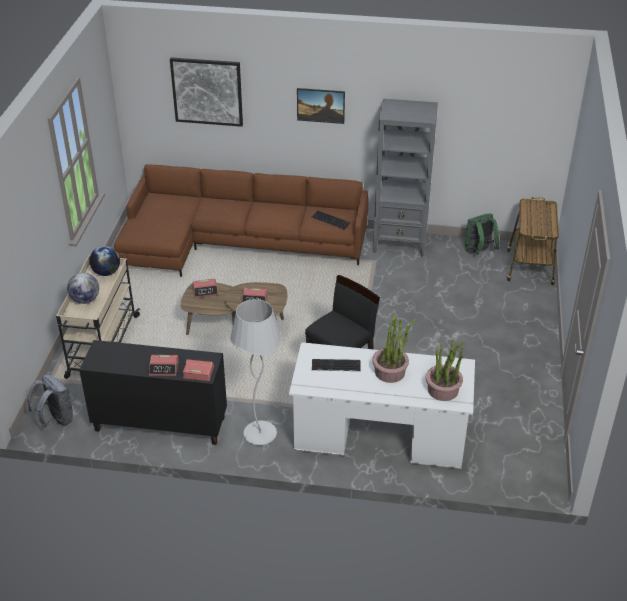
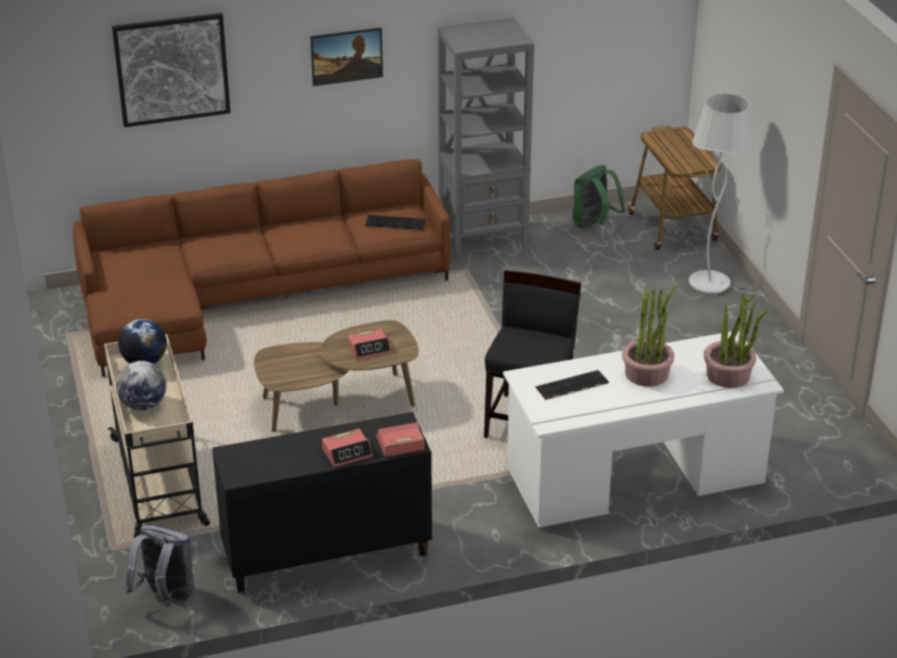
camera: 25 degrees left, 5 degrees down
alarm clock [193,279,218,298] -> none
white floor lamp [230,299,281,445] -> white floor lamp moved to [689,93,755,294]

